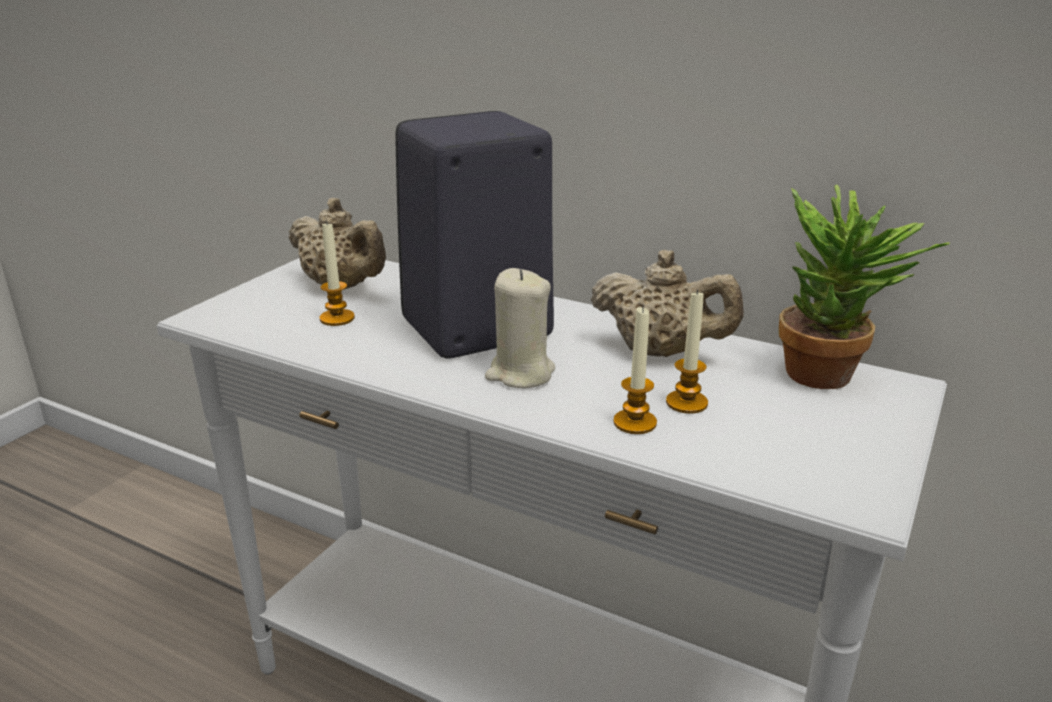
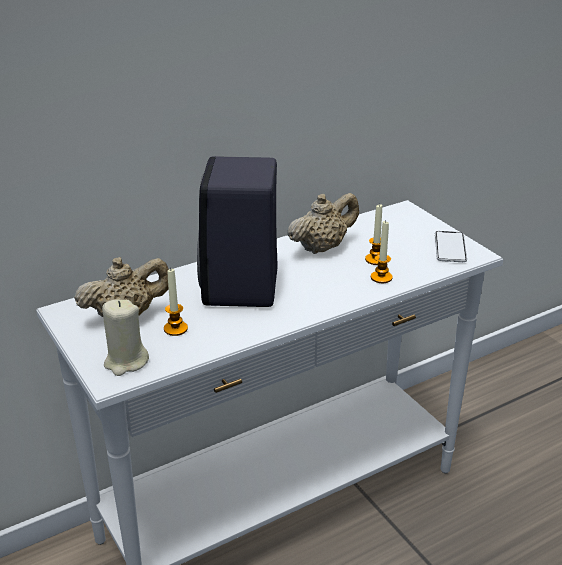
camera: 60 degrees left, 5 degrees up
beige candle [485,268,555,388] -> beige candle moved to [102,299,149,376]
potted plant [779,185,950,389] -> none
none -> phone [435,231,467,262]

